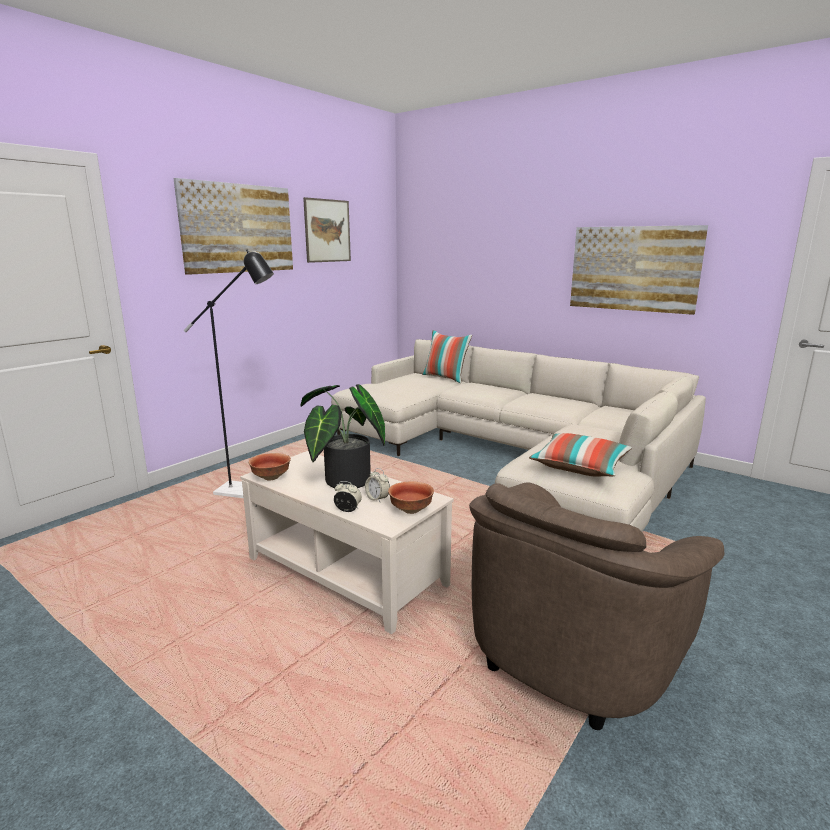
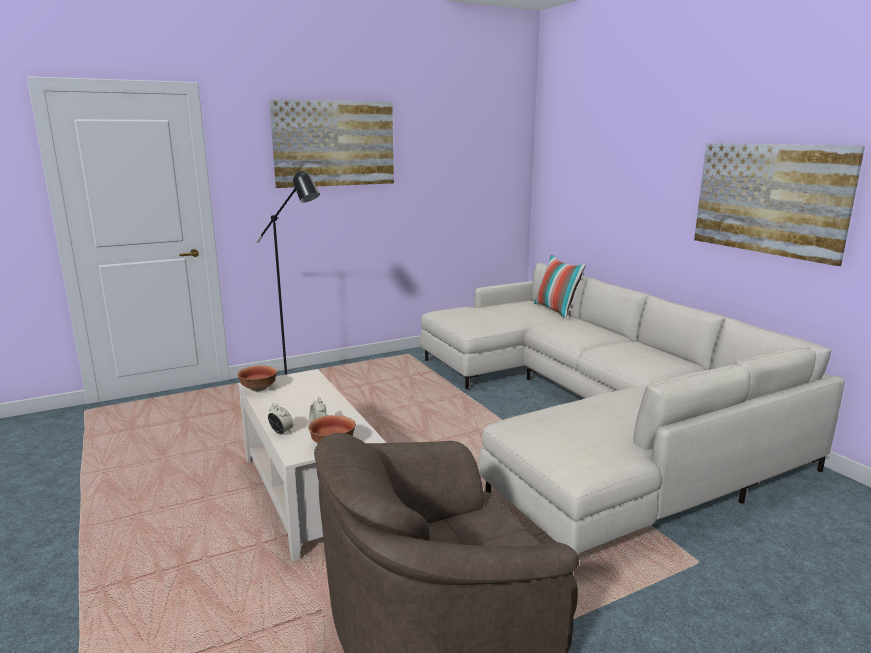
camera: 25 degrees right, 0 degrees up
potted plant [300,384,385,488] -> none
picture [303,197,351,263] -> none
pillow [529,433,632,477] -> none

